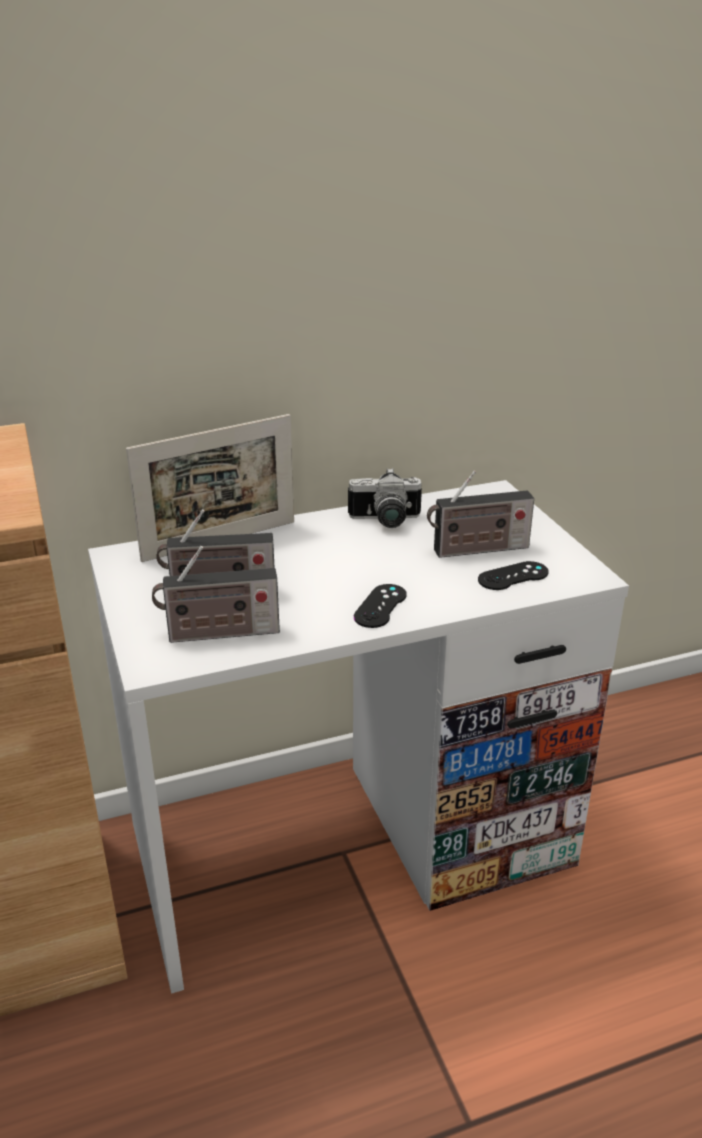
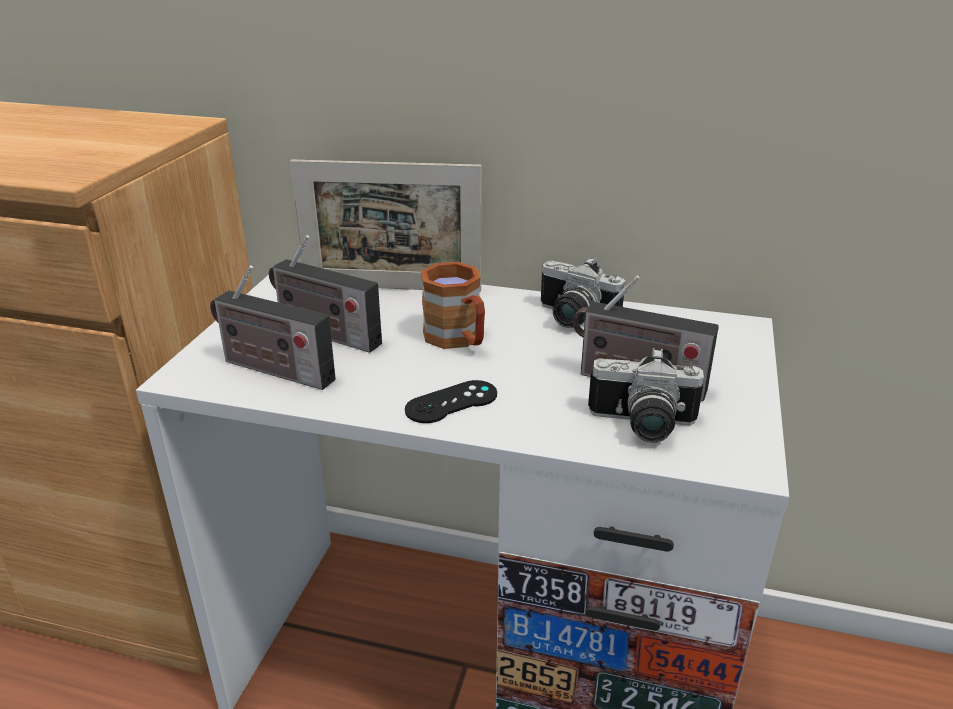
camera: 35 degrees right, 0 degrees up
black game controller [478,561,549,590] -> camera [588,348,704,443]
none -> brown mug [421,262,485,349]

